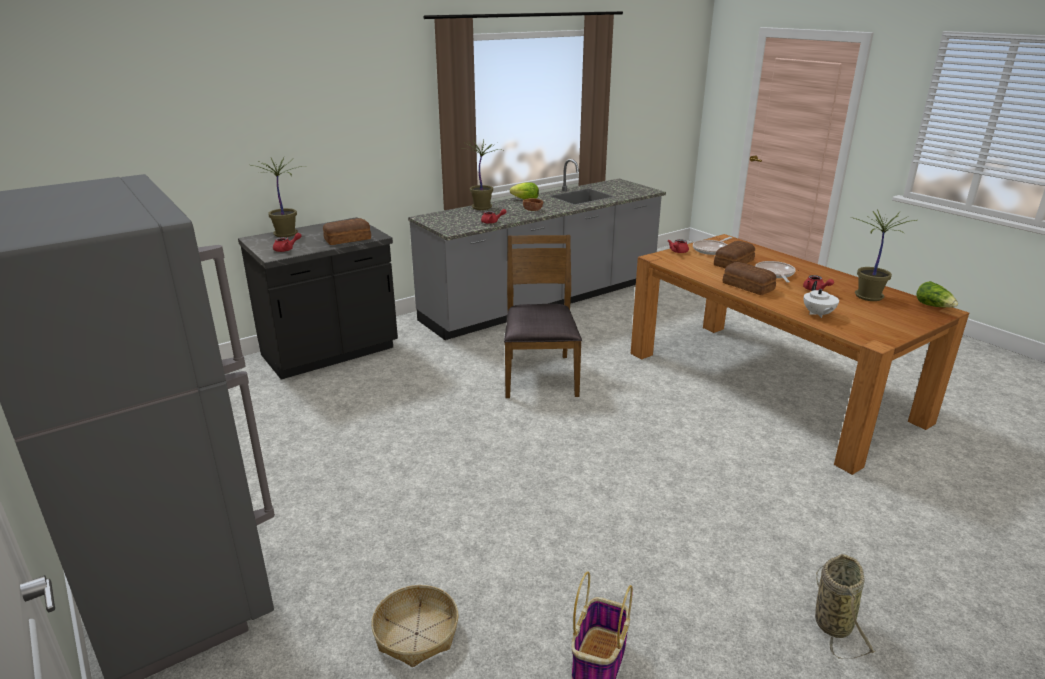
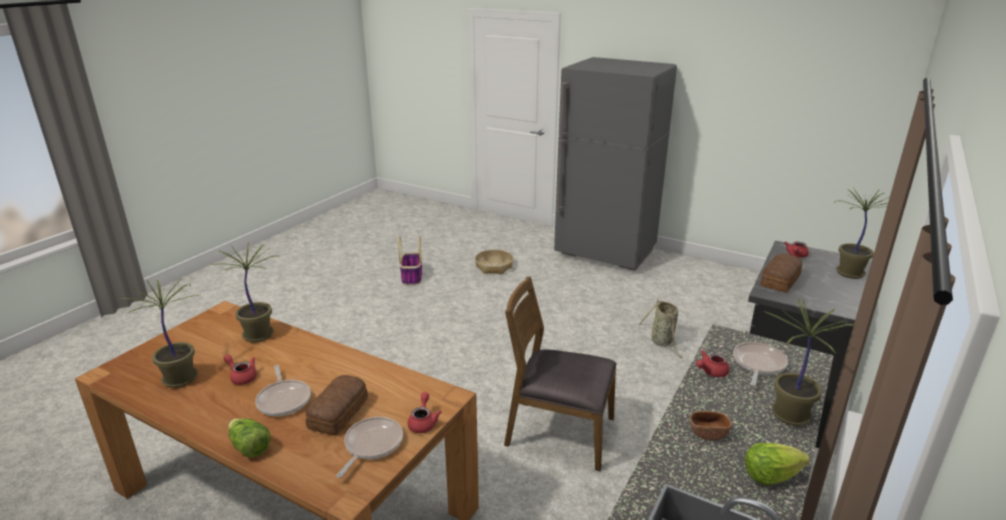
camera: 155 degrees right, 0 degrees up
brown chair [504,235,582,398] -> brown chair turned 135 degrees clockwise [504,276,616,471]
bread [723,262,776,295] -> none
white teapot [804,281,839,318] -> potted plant [212,242,275,342]
basket [815,554,875,659] -> basket moved to [639,300,682,358]
lettuce [916,281,958,307] -> lettuce moved to [228,418,271,458]
none -> frying pan [733,342,788,386]

